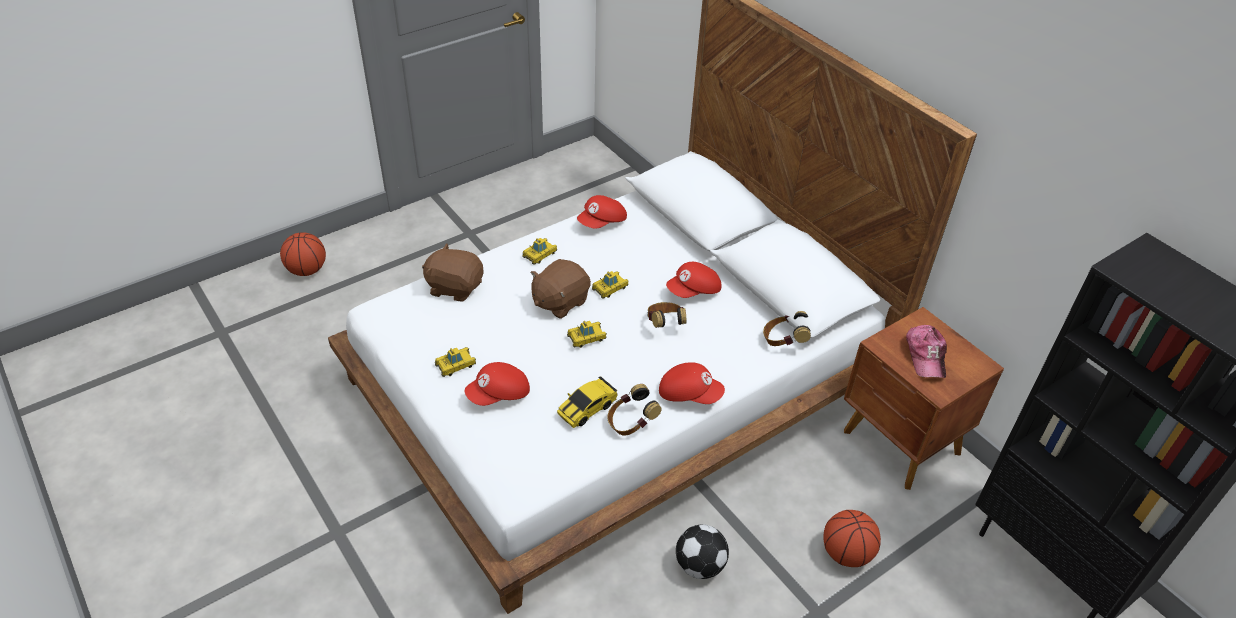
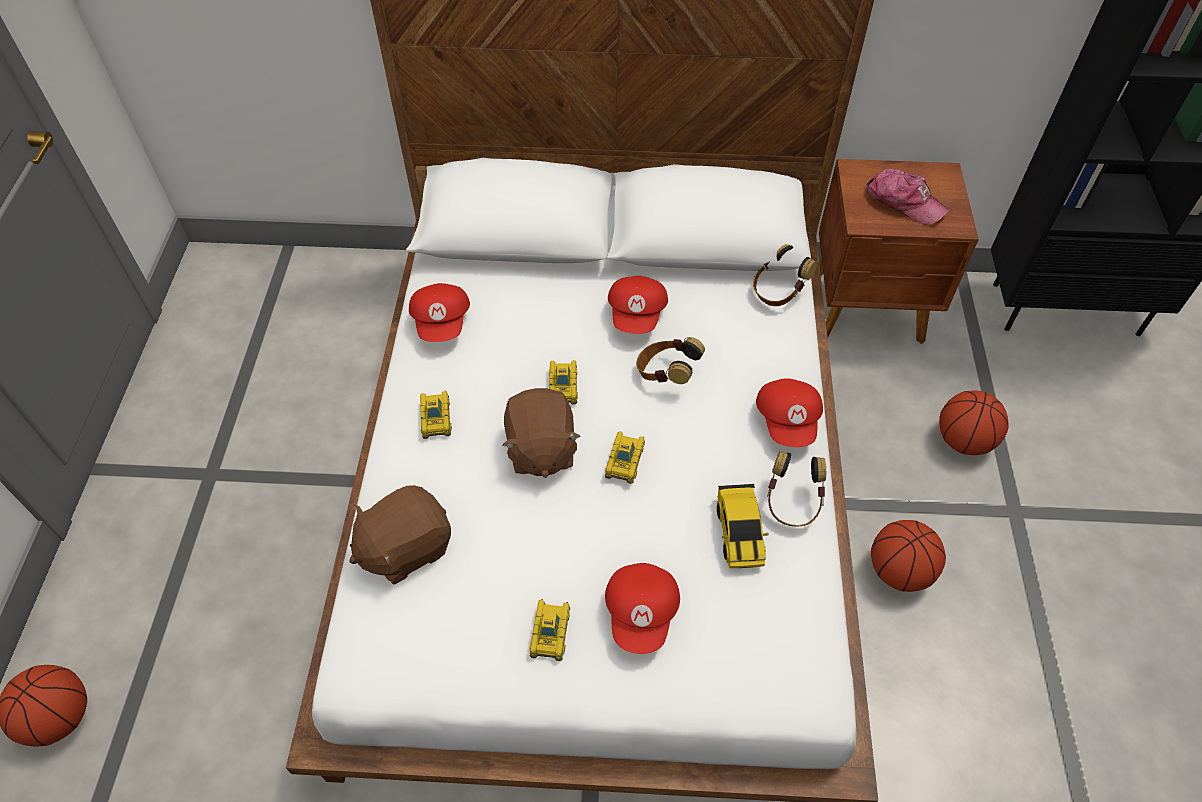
camera: 50 degrees left, 10 degrees up
red cap [659,362,725,404] -> red cap turned 120 degrees clockwise [756,378,823,447]
football [676,524,729,579] -> basketball [871,520,946,592]

